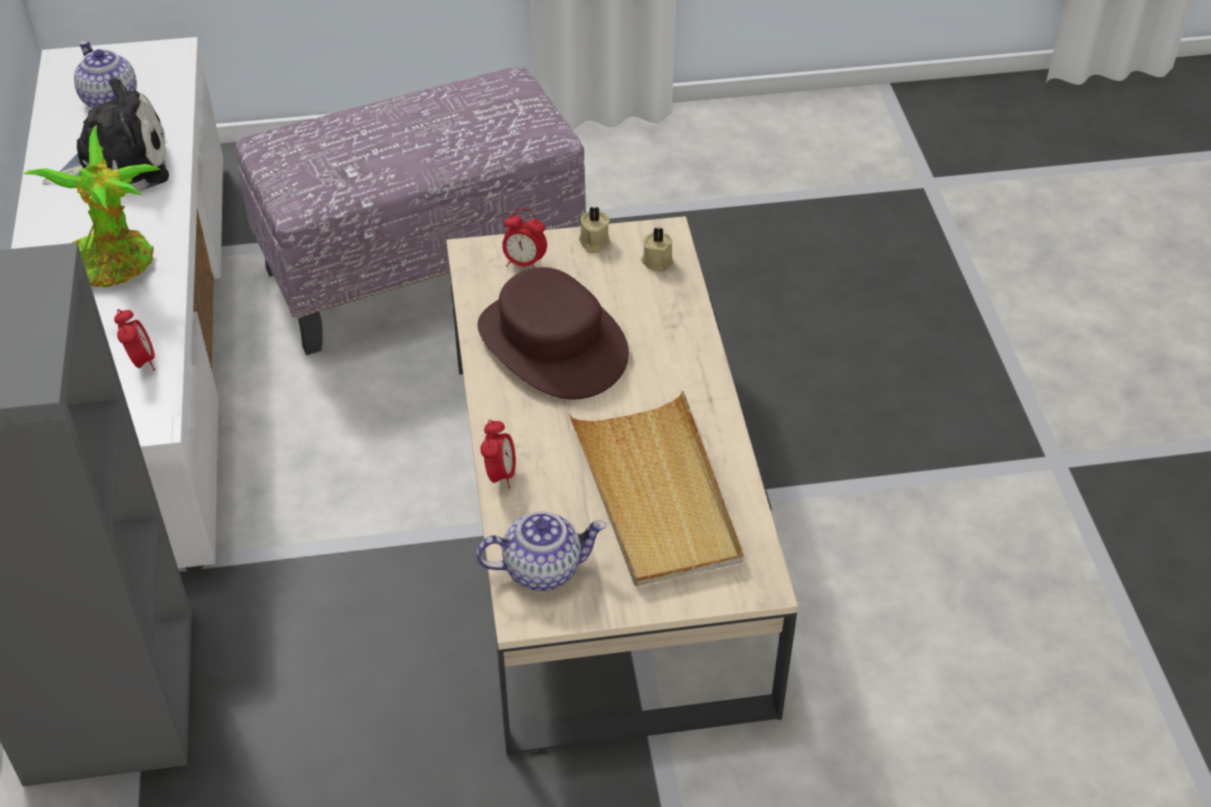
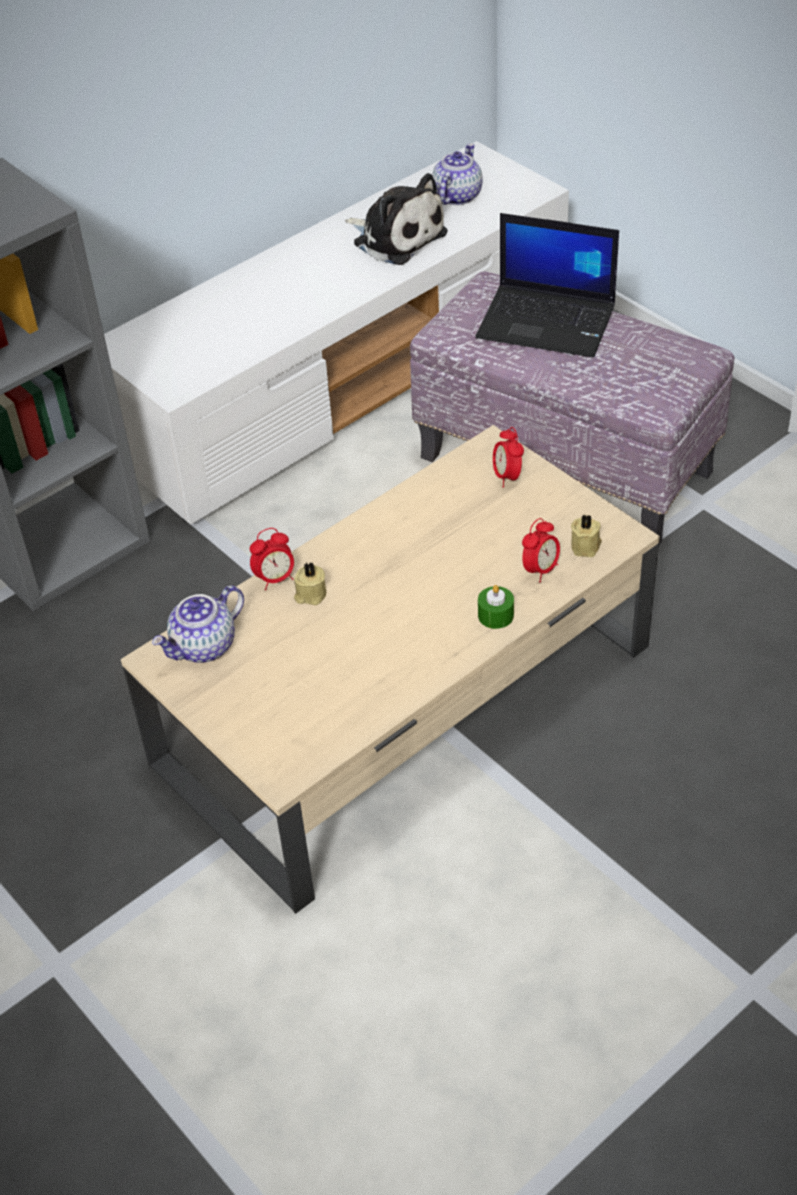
camera: 60 degrees right, 0 degrees up
potted plant [23,125,161,288] -> none
alarm clock [114,309,155,370] -> alarm clock moved to [522,518,560,583]
teapot [476,511,606,591] -> teapot turned 90 degrees clockwise [152,585,244,663]
brown hat [478,267,629,399] -> none
beige tray [568,391,743,587] -> none
beige candle [579,207,610,253] -> beige candle moved to [294,562,326,605]
none -> laptop [476,213,619,358]
none -> green candle [478,585,514,629]

